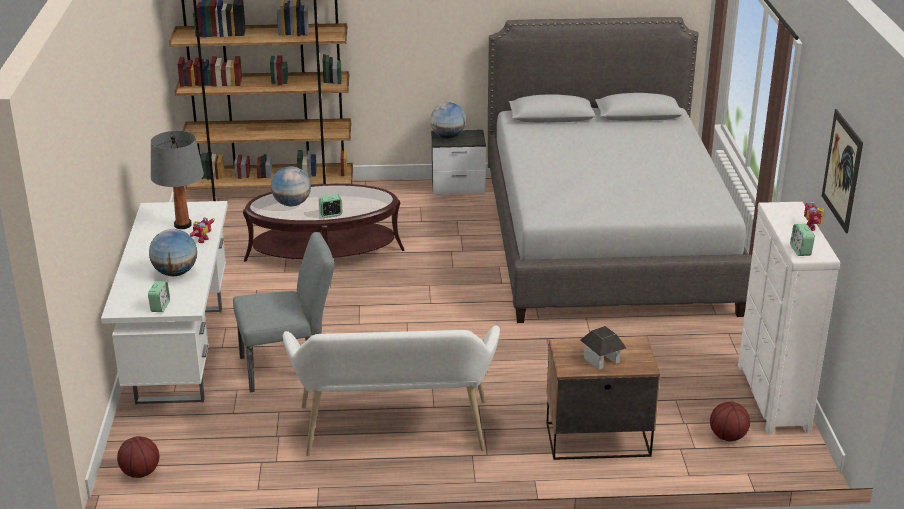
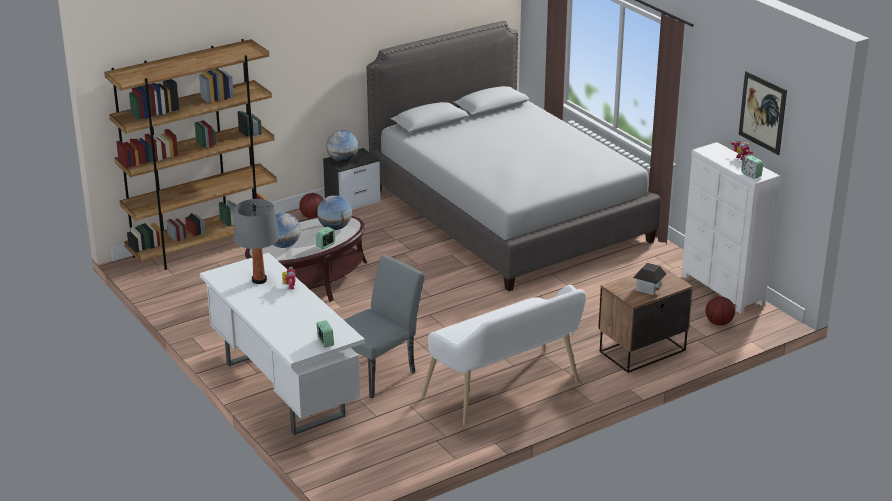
camera: 30 degrees left, 0 degrees up
basketball [117,436,159,478] -> basketball moved to [299,193,323,218]
globe [149,229,197,276] -> globe moved to [317,195,352,230]

